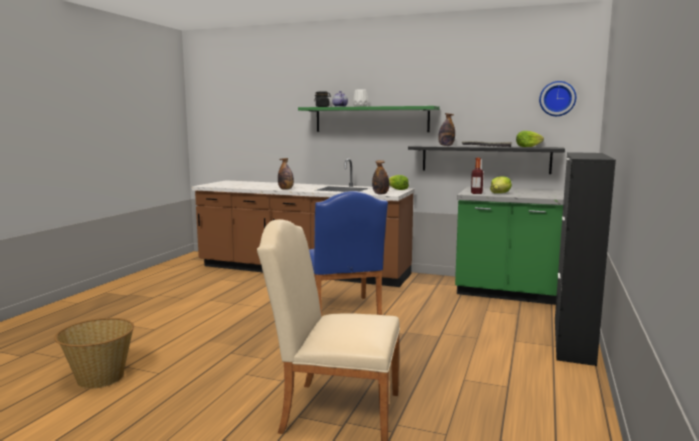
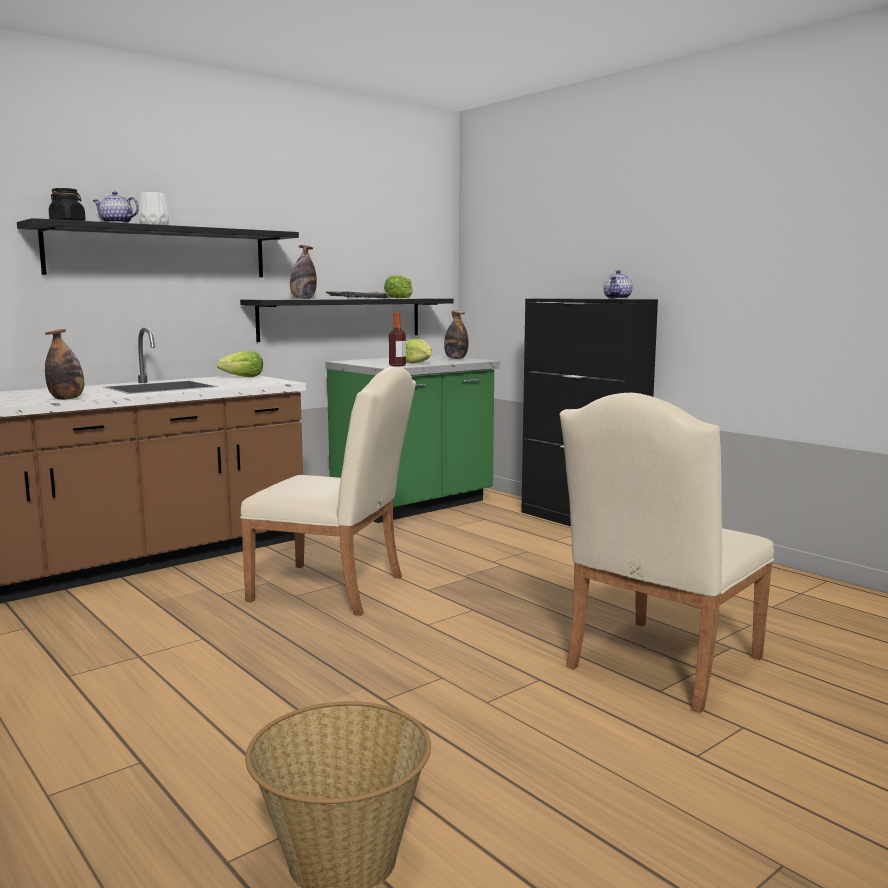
camera: 60 degrees left, 0 degrees up
green shelf [298,106,440,132] -> black shelf [17,218,299,277]
blue chair [309,191,388,317] -> beige chair [240,366,416,616]
bottle [372,160,389,195] -> bottle moved to [444,310,468,359]
wall clock [539,81,576,116] -> none
none -> teapot [603,270,632,299]

